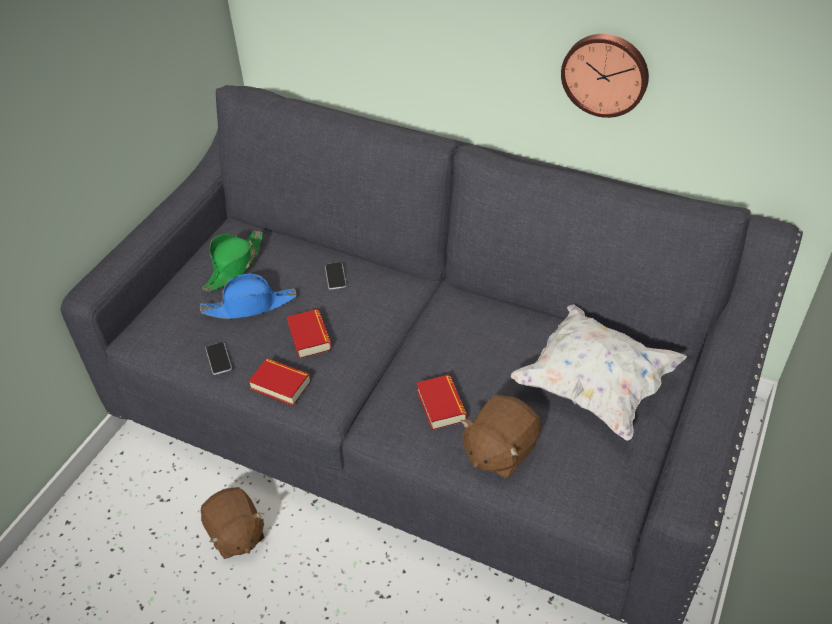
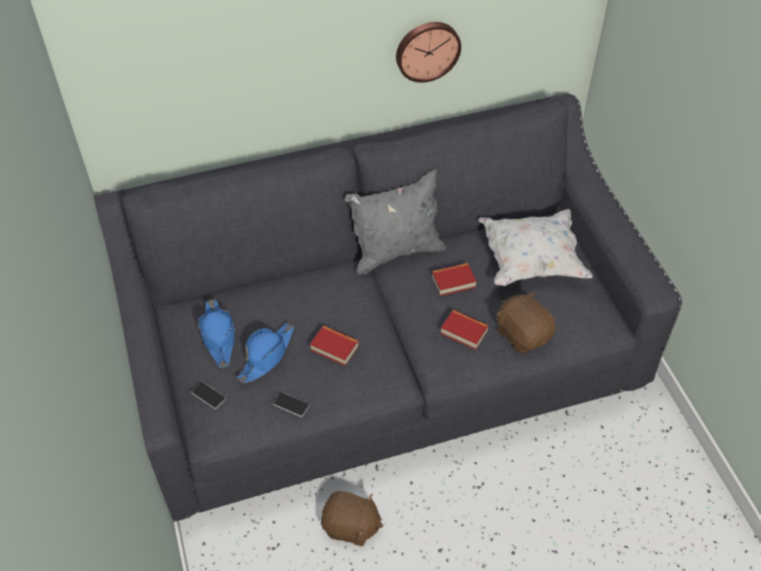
camera: 45 degrees left, 5 degrees up
green hat [202,231,263,292] -> blue hat [198,299,235,368]
book [248,359,311,406] -> book moved to [432,263,477,296]
phone [325,262,347,290] -> phone moved to [191,382,226,409]
brown plush toy [461,395,541,478] -> brown plush toy turned 150 degrees clockwise [497,291,556,353]
none -> grey pillow [345,169,445,275]

